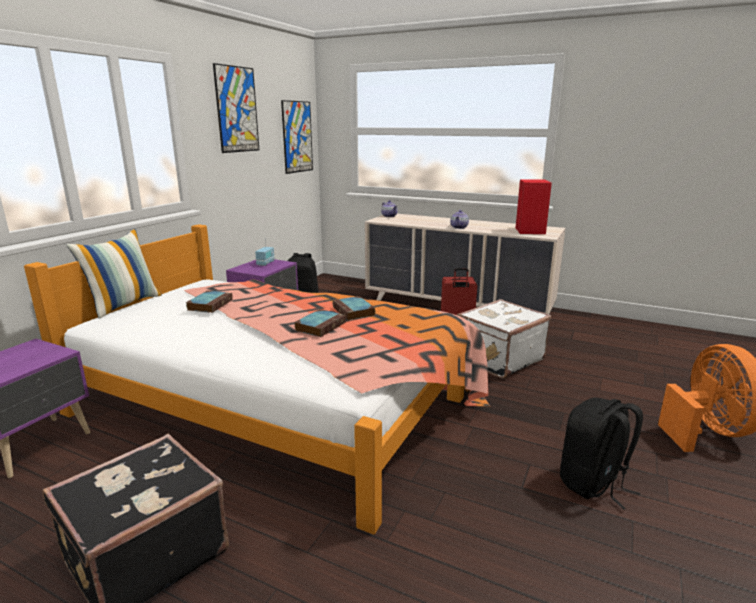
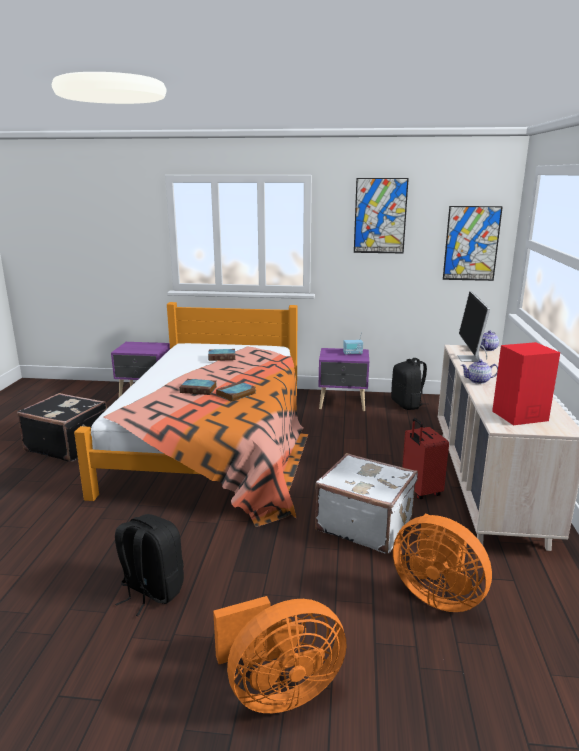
camera: 70 degrees right, 0 degrees up
pillow [67,229,162,319] -> none
none -> orange fan [393,513,492,612]
none -> monitor [457,291,490,362]

